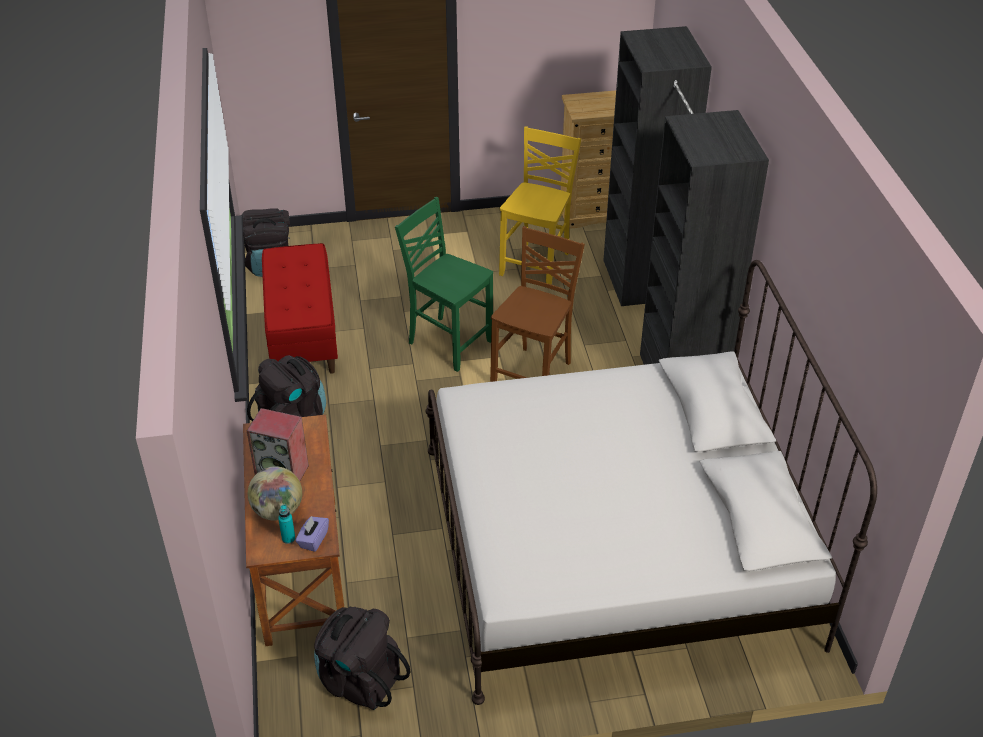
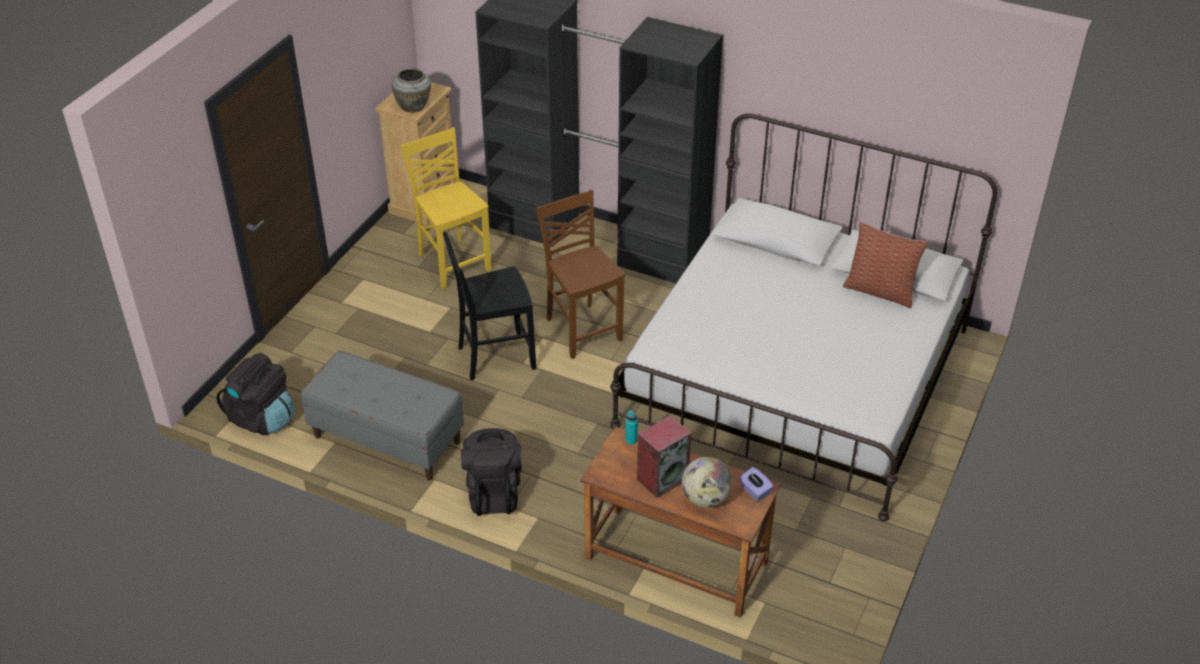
camera: 55 degrees left, 0 degrees up
red bench [262,243,338,374] -> grey bench [301,351,464,480]
turquoise bottle [278,505,295,544] -> turquoise bottle moved to [626,410,638,445]
black backpack [314,607,410,710] -> none
green chair [395,197,493,372] -> black chair [443,232,536,380]
none -> beige vase [392,68,431,113]
none -> pillow [843,222,928,308]

